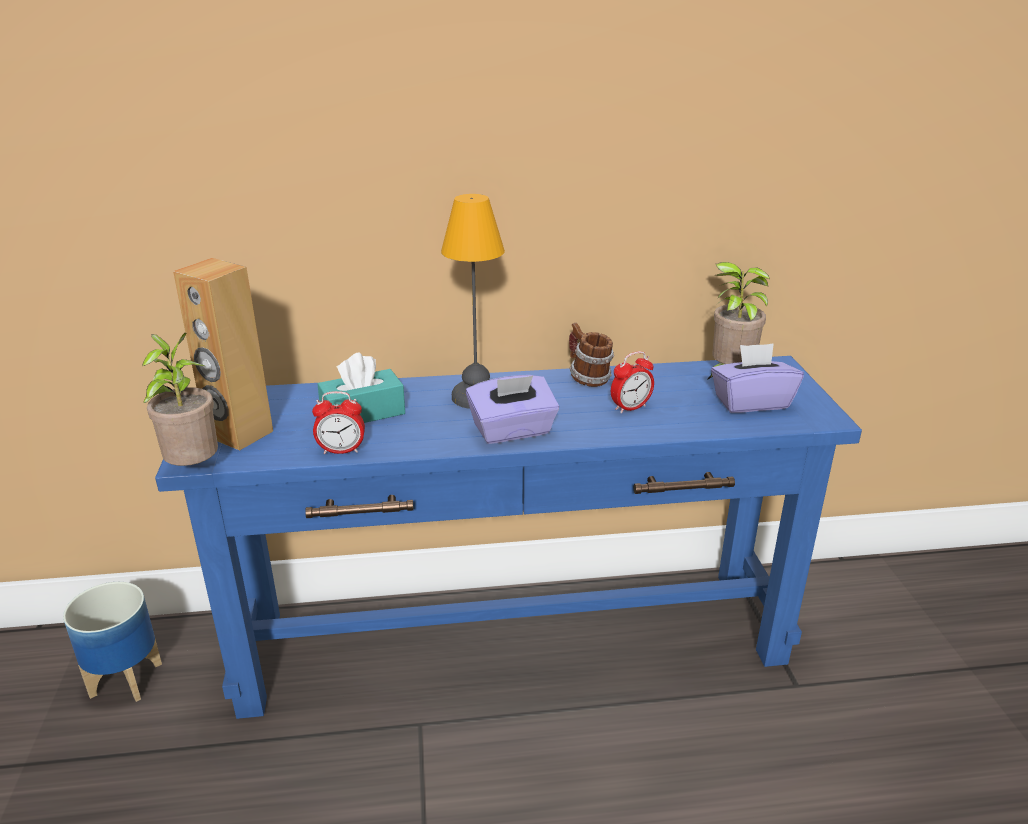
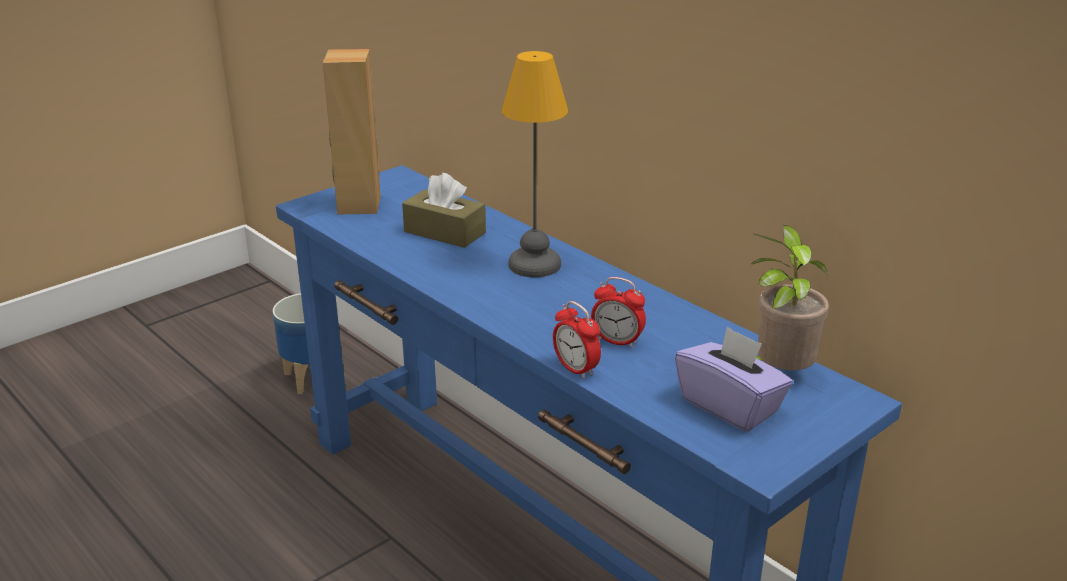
camera: 55 degrees right, 0 degrees up
potted plant [142,332,218,466] -> none
alarm clock [312,391,365,454] -> alarm clock moved to [553,301,601,379]
turquoise tissue box [318,352,405,423] -> brown tissue box [402,173,486,248]
purple tissue box [466,375,559,444] -> none
mug [569,323,614,387] -> none

